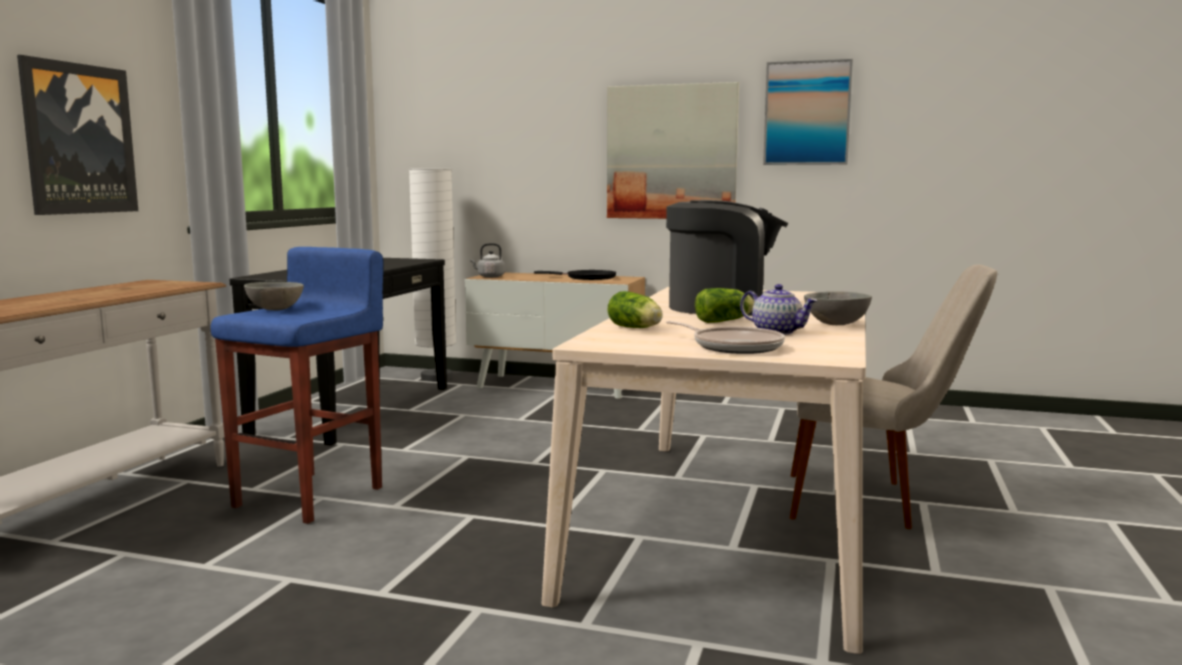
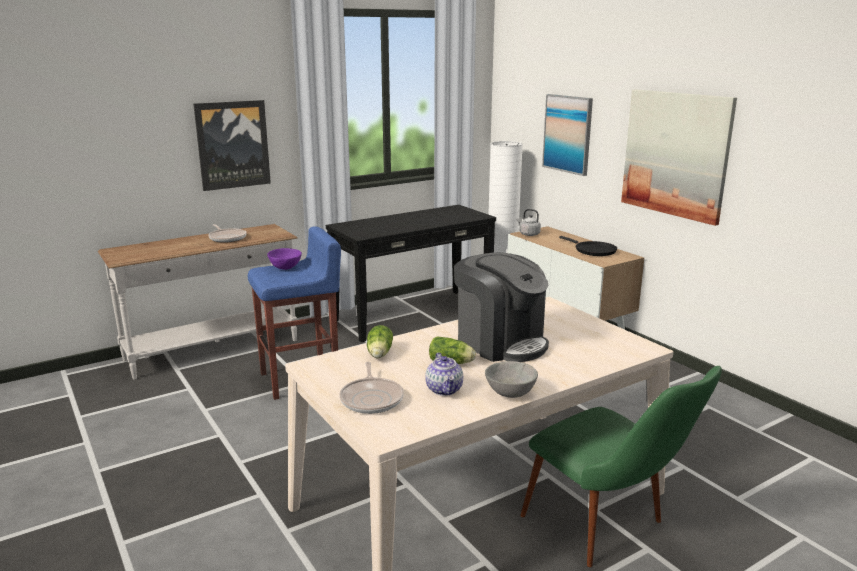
camera: 40 degrees right, 10 degrees up
grey bowl [244,282,304,310] -> purple bowl [267,248,302,270]
picture [763,59,853,165] -> picture moved to [542,94,593,176]
beige chair [790,265,997,529] -> green chair [520,366,722,567]
none -> frying pan [208,224,247,243]

